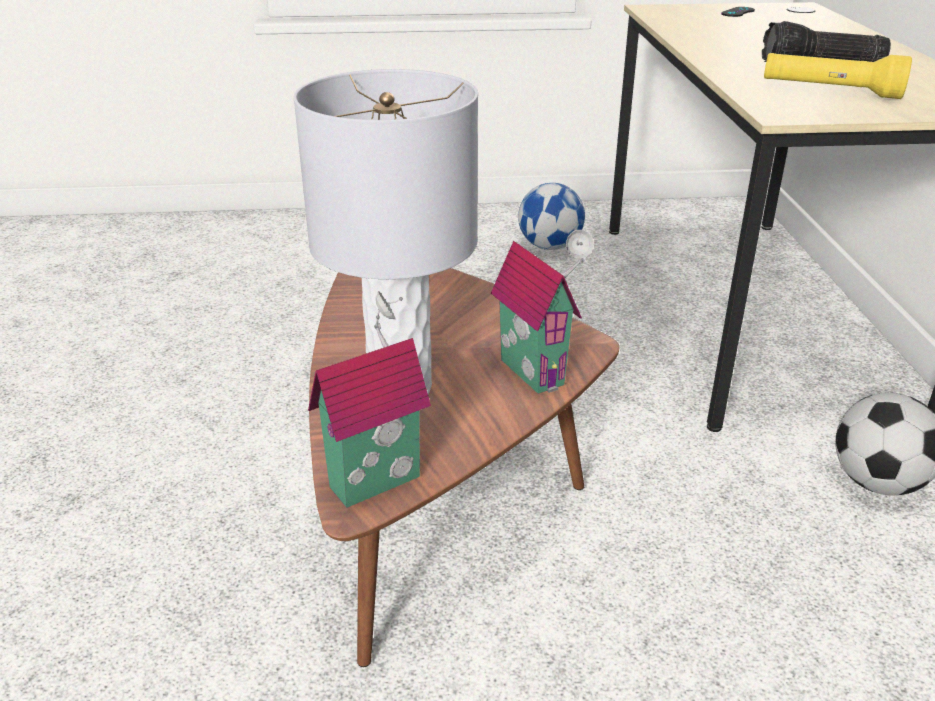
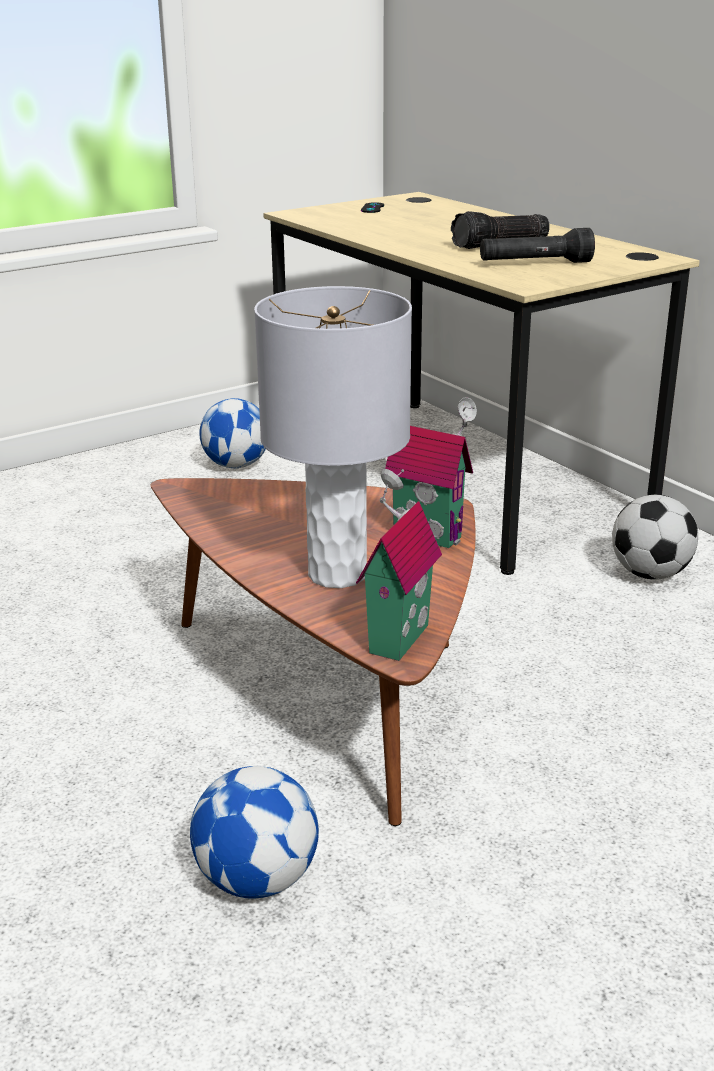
camera: 30 degrees left, 5 degrees down
yellow flashlight [764,53,912,99] -> black flashlight [480,228,595,263]
none -> football [190,766,319,898]

